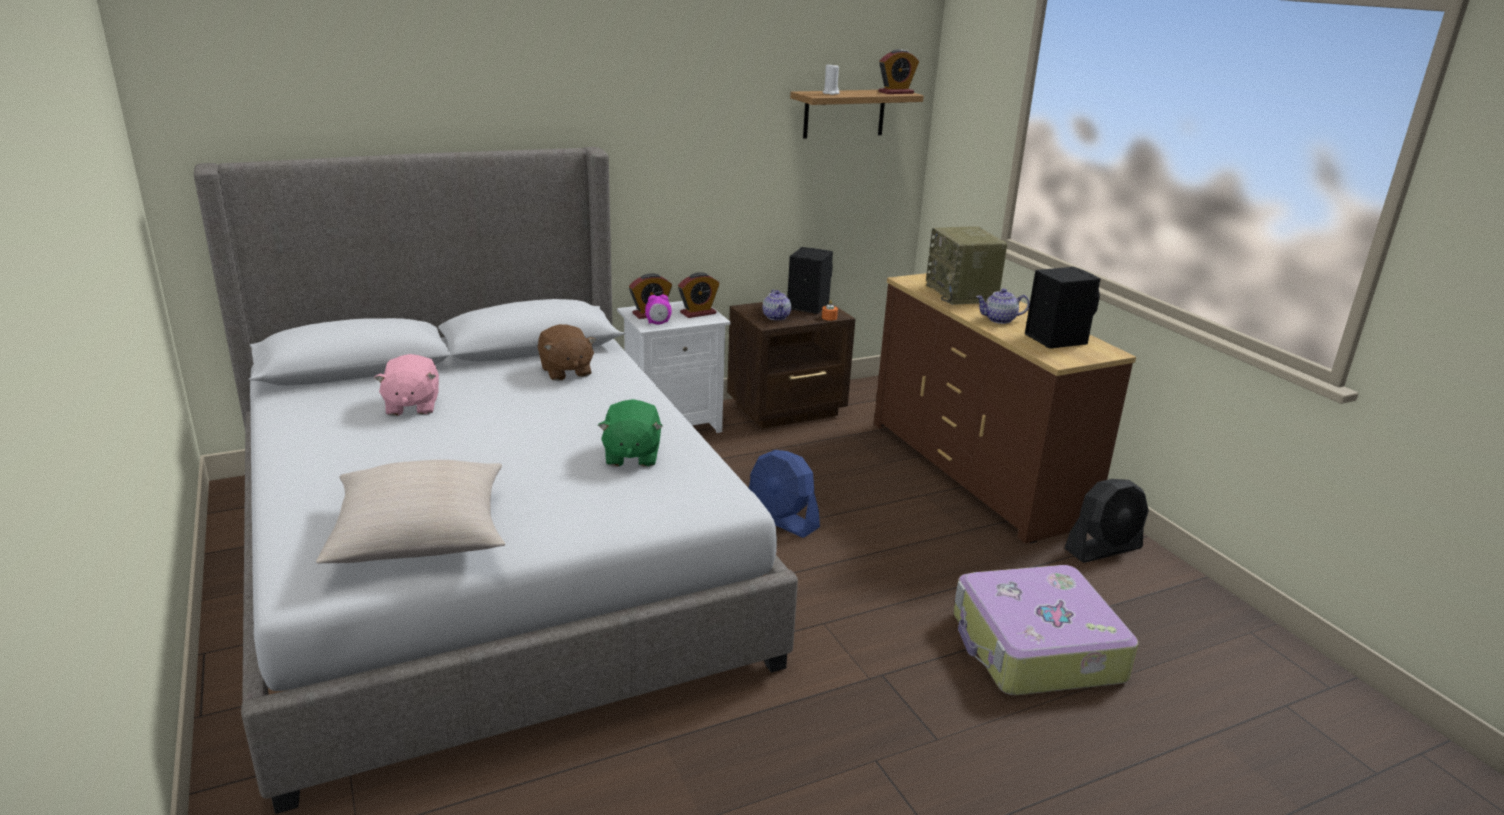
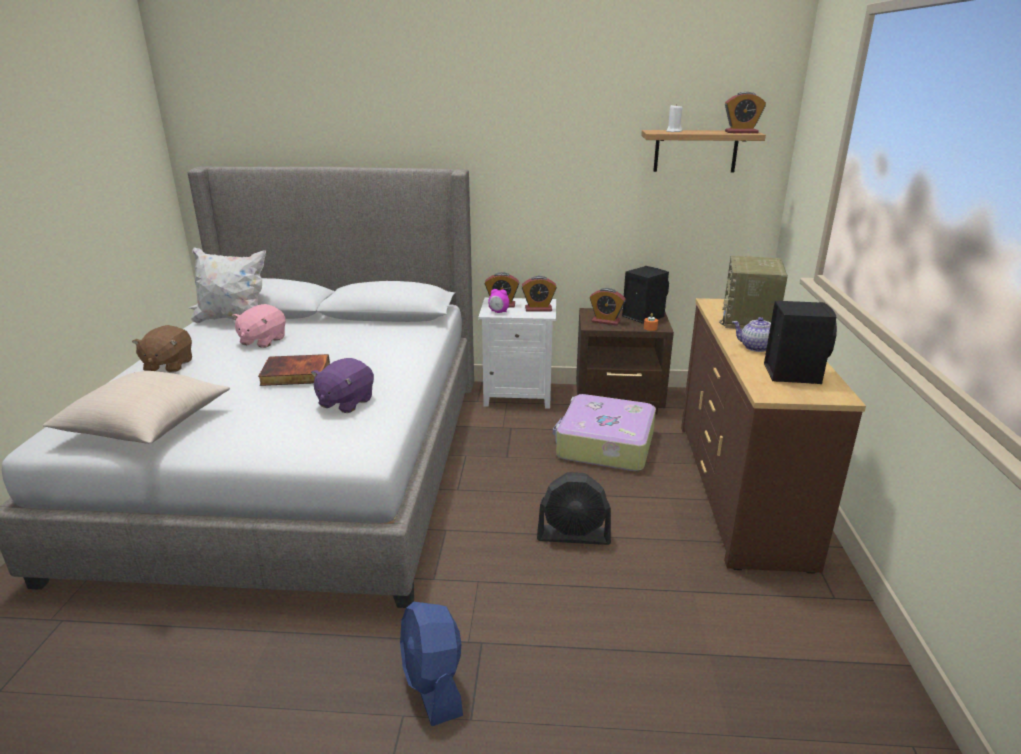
camera: 30 degrees right, 0 degrees up
brown plush toy [538,324,596,381] -> brown plush toy moved to [132,325,192,373]
green plush toy [598,399,663,467] -> purple plush toy [311,358,374,413]
blue fan [749,450,820,538] -> blue fan moved to [400,602,463,726]
teapot [763,290,791,320] -> alarm clock [590,288,626,325]
suitcase [953,565,1138,695] -> suitcase moved to [553,394,656,471]
black fan [1065,479,1149,563] -> black fan moved to [537,472,611,545]
none -> white pillow [191,247,266,324]
none -> book [258,354,330,386]

